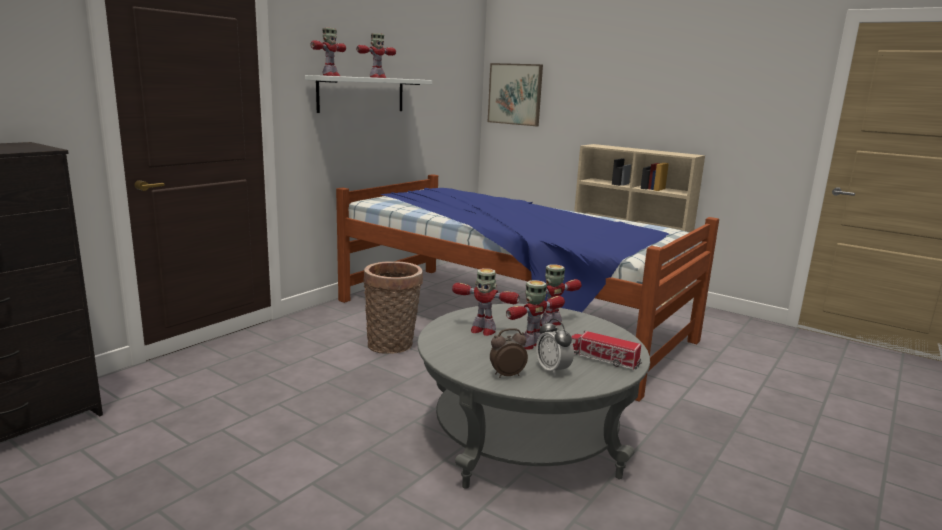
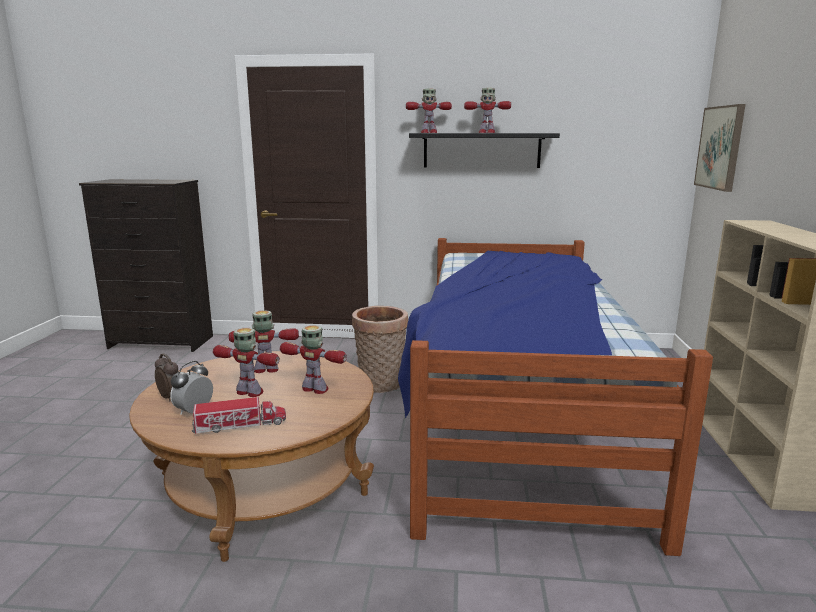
camera: 60 degrees right, 0 degrees up
white shelf [305,75,432,113] -> black shelf [409,133,560,168]
grey coffee table [417,304,650,489] -> brown coffee table [129,351,374,562]
toy robot [452,268,520,336] -> toy robot turned 90 degrees clockwise [229,310,299,373]
toy truck [571,330,642,370] -> toy truck turned 75 degrees clockwise [192,397,286,433]

